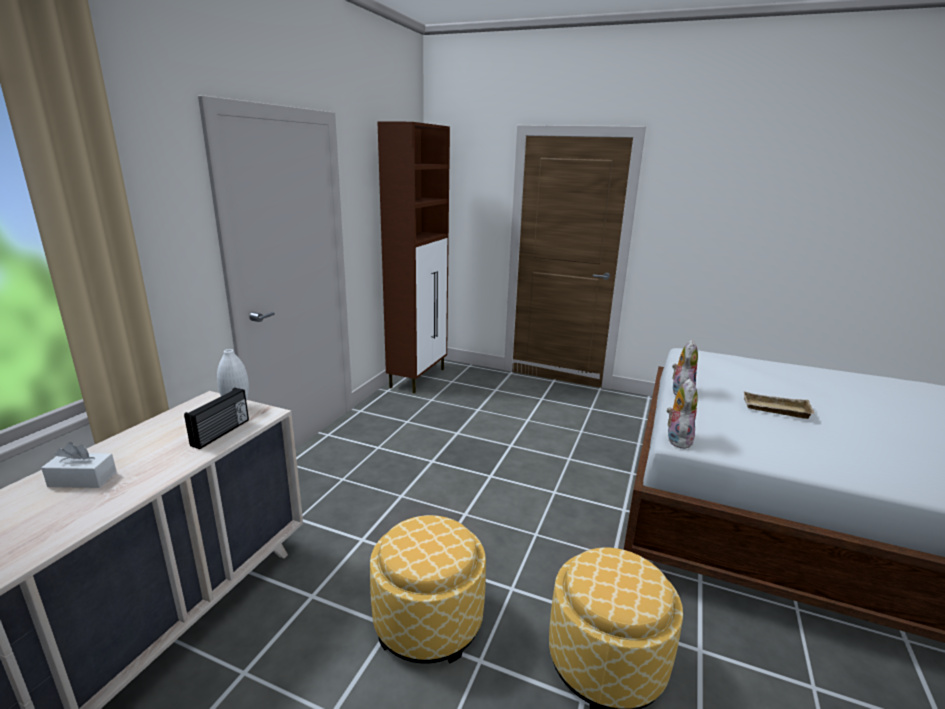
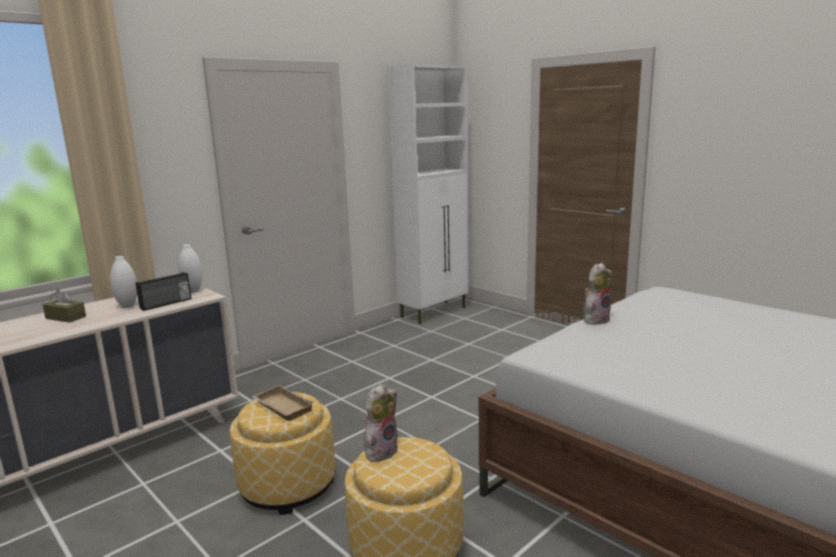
camera: 25 degrees right, 5 degrees down
white tissue box [41,442,117,488] -> brown tissue box [43,289,86,323]
brown cabinet [377,121,450,393] -> white cabinet [387,64,469,324]
plush toy [667,378,698,449] -> plush toy moved to [364,384,398,462]
beige tray [743,391,815,419] -> beige tray moved to [252,385,315,421]
none -> white vase [110,256,137,308]

